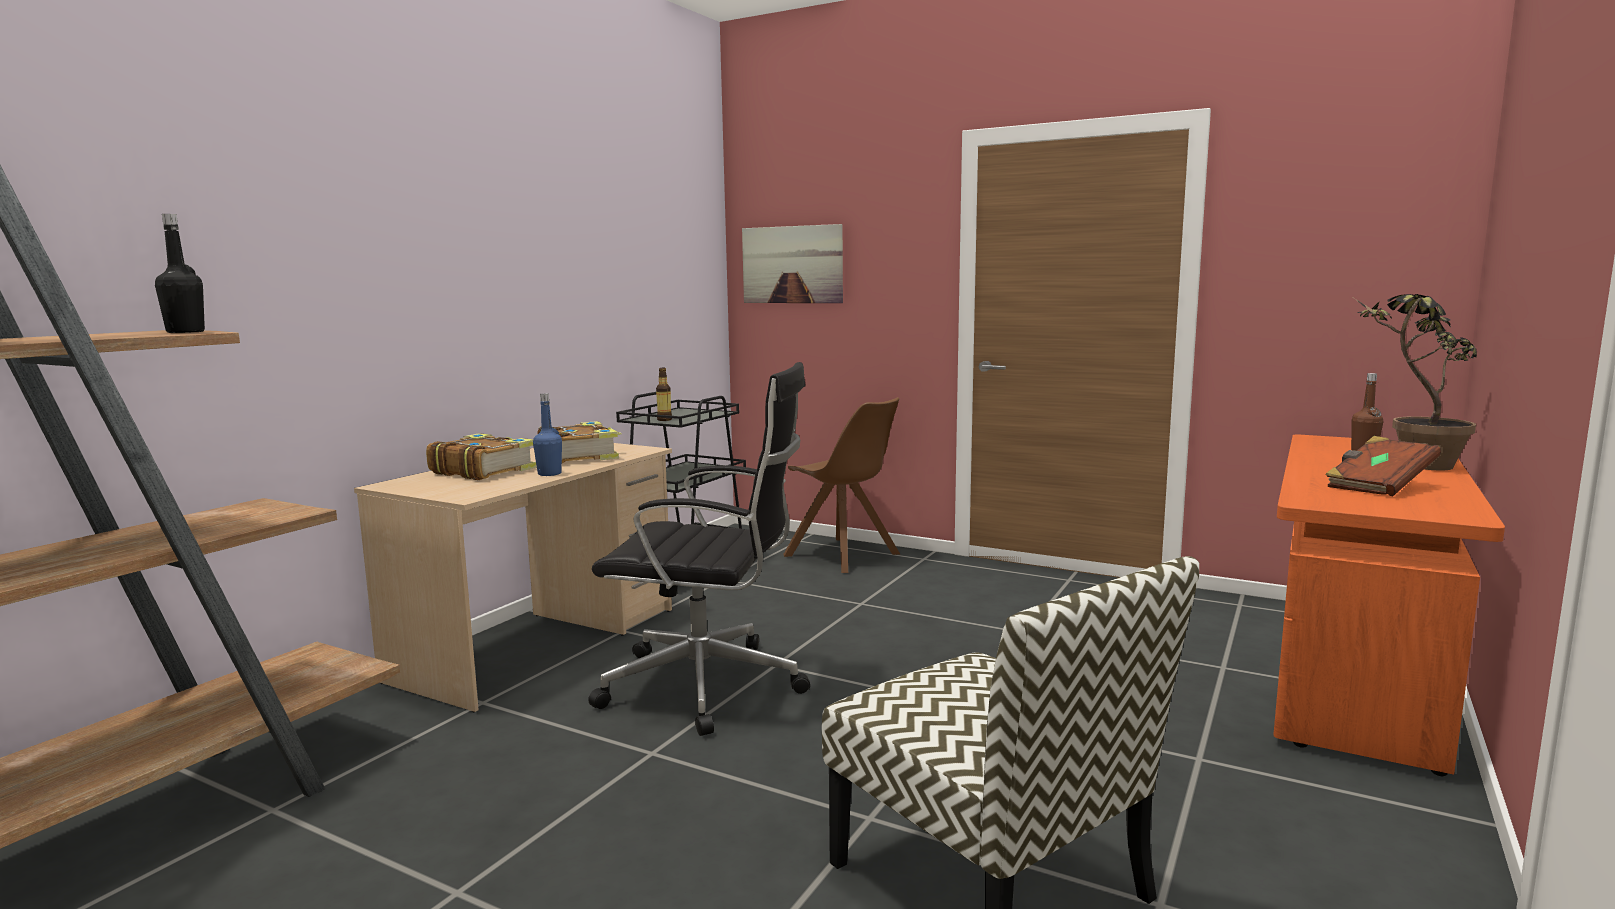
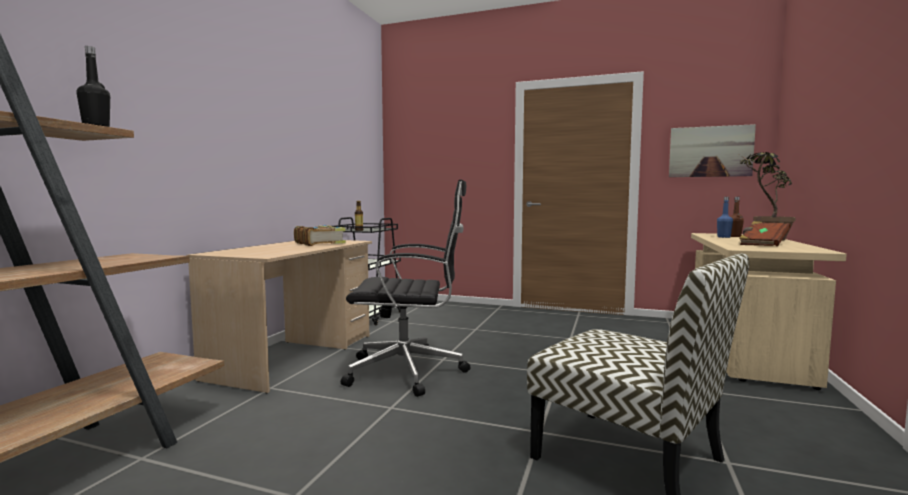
camera: 10 degrees left, 5 degrees down
book [426,433,537,480] -> none
blue bottle [533,393,562,476] -> blue bottle moved to [717,197,733,238]
picture [742,224,843,303] -> picture moved to [669,124,756,177]
brown chair [783,397,900,573] -> none
orange desk [1273,434,1505,776] -> beige desk [691,233,847,390]

